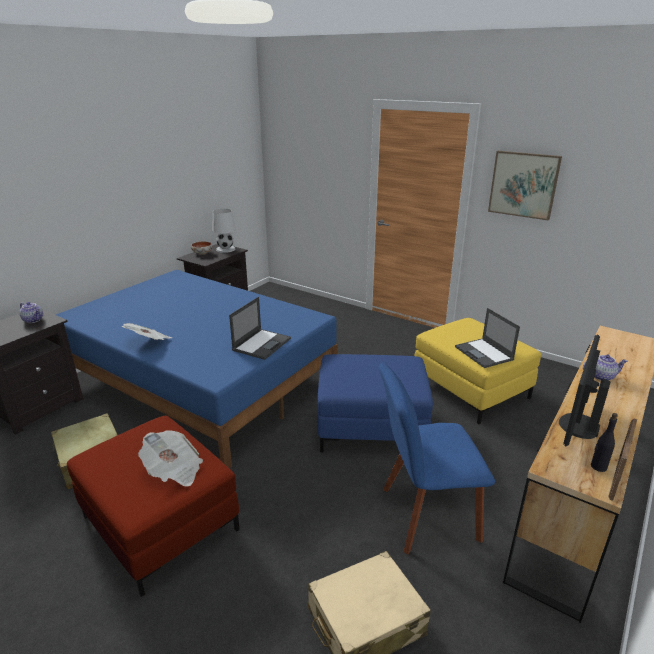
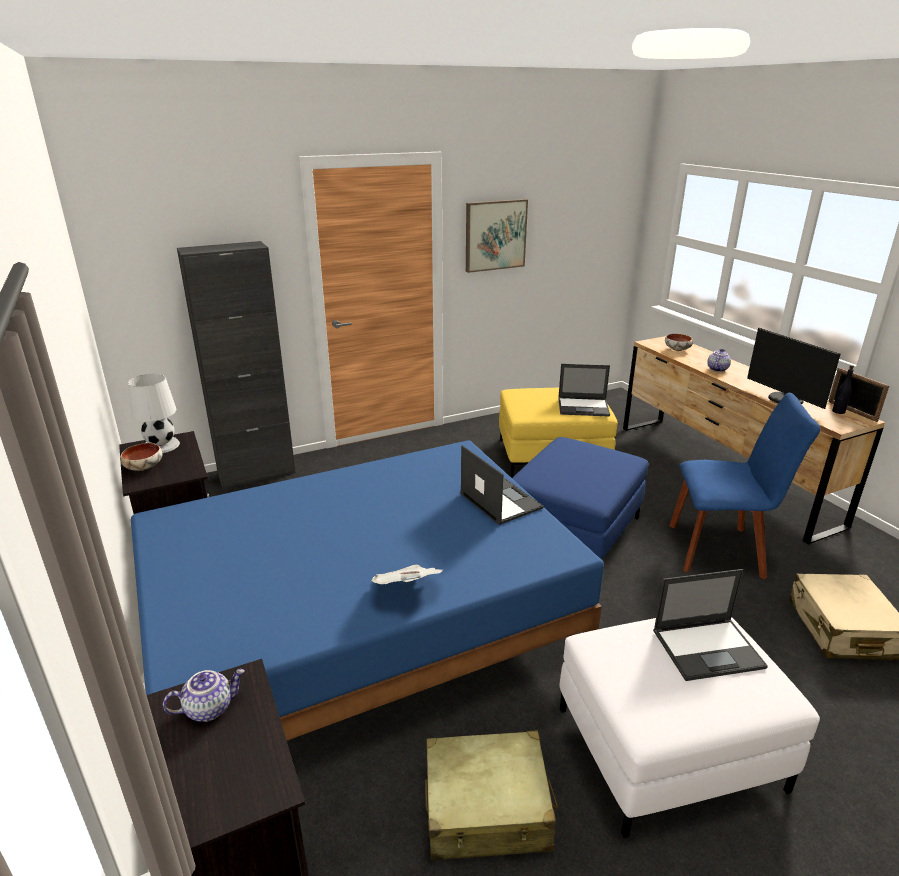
camera: 60 degrees left, 0 degrees up
red ottoman [67,416,240,597] -> white ottoman [560,617,820,838]
newspaper [138,430,203,487] -> laptop [653,569,768,681]
blue chair [379,363,495,554] -> blue chair turned 105 degrees counterclockwise [669,393,821,580]
none -> black cabinet [177,241,296,489]
none -> bowl [665,334,693,351]

